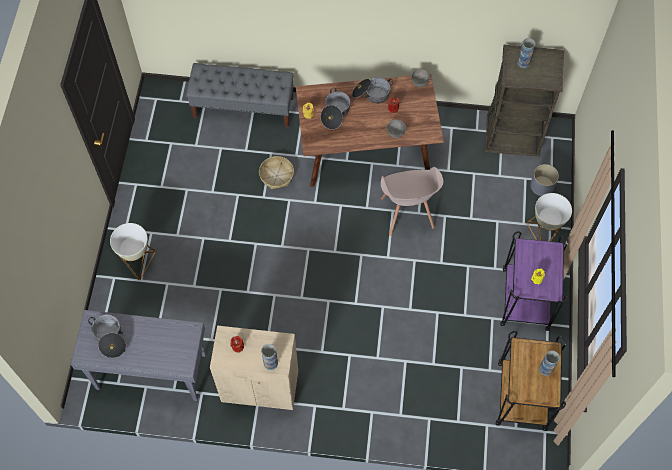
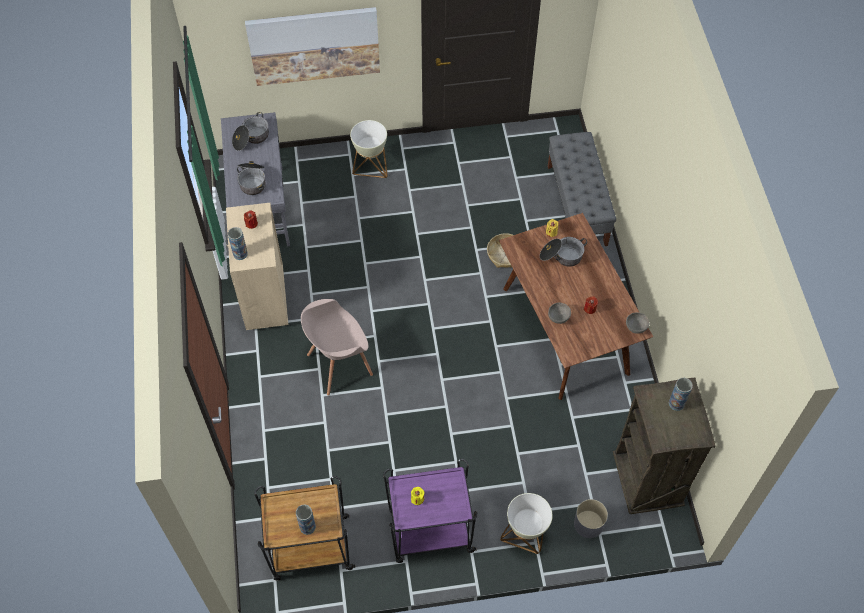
camera: 75 degrees right, 5 degrees down
cooking pot [352,77,393,103] -> cooking pot moved to [237,161,266,195]
beige chair [381,167,443,236] -> beige chair moved to [301,299,373,396]
none -> picture [245,7,380,86]

